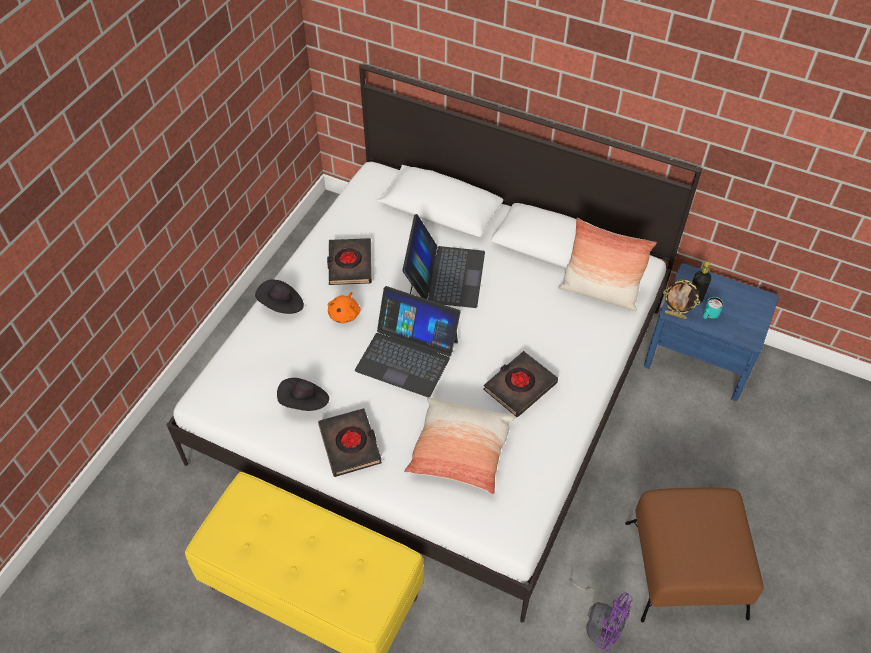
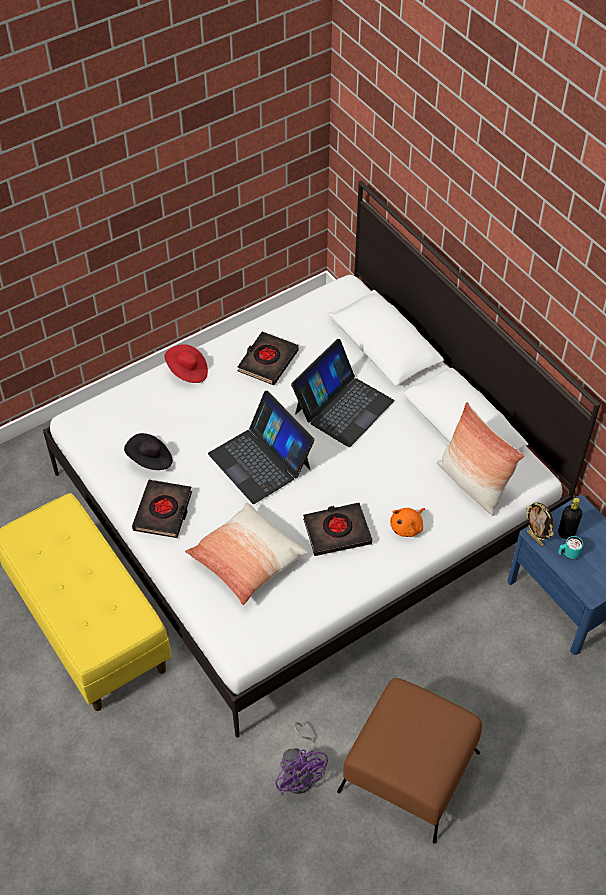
camera: 30 degrees right, 0 degrees up
black hat [255,279,304,314] -> red hat [164,344,208,383]
orange plush toy [328,292,361,323] -> orange plush toy moved to [390,508,425,537]

